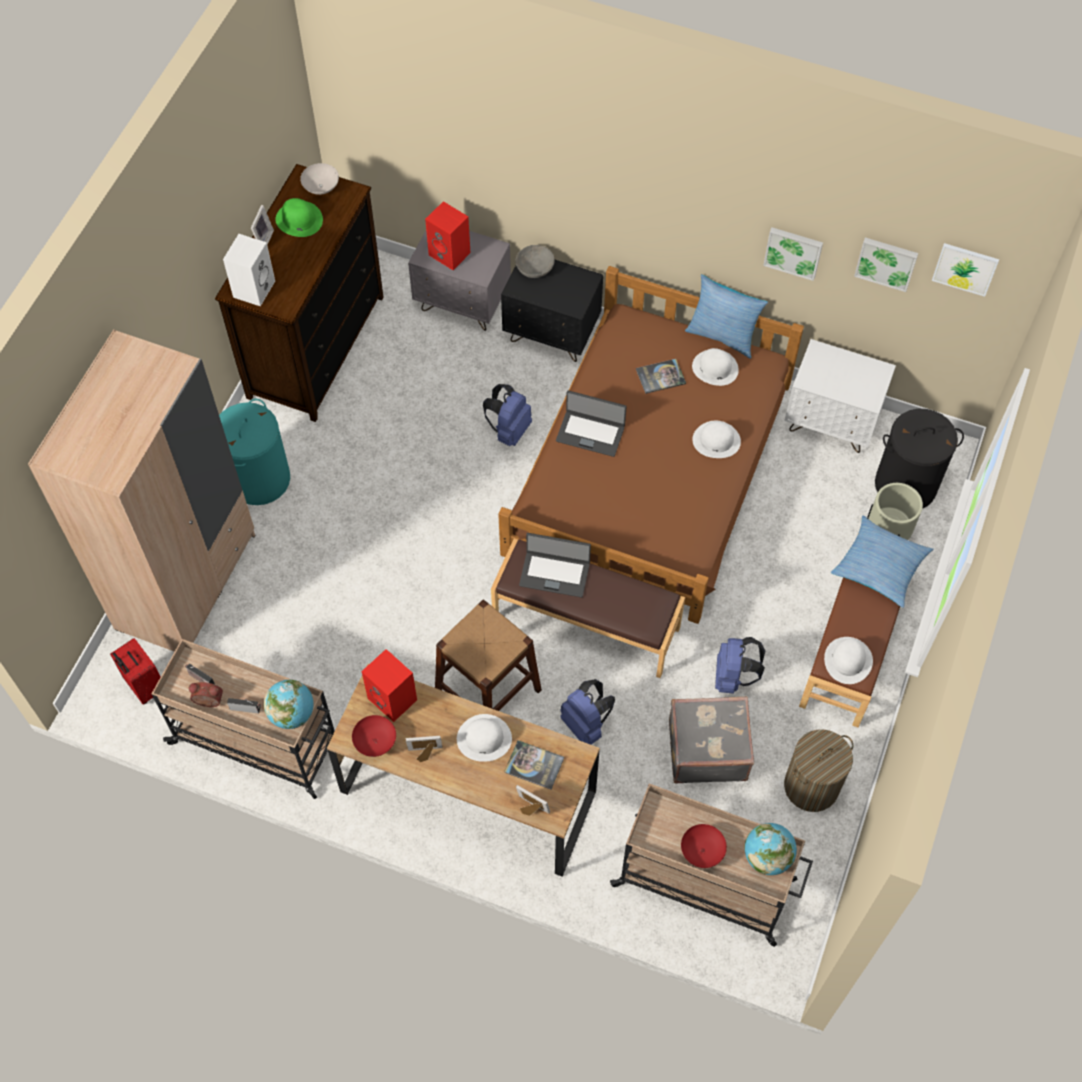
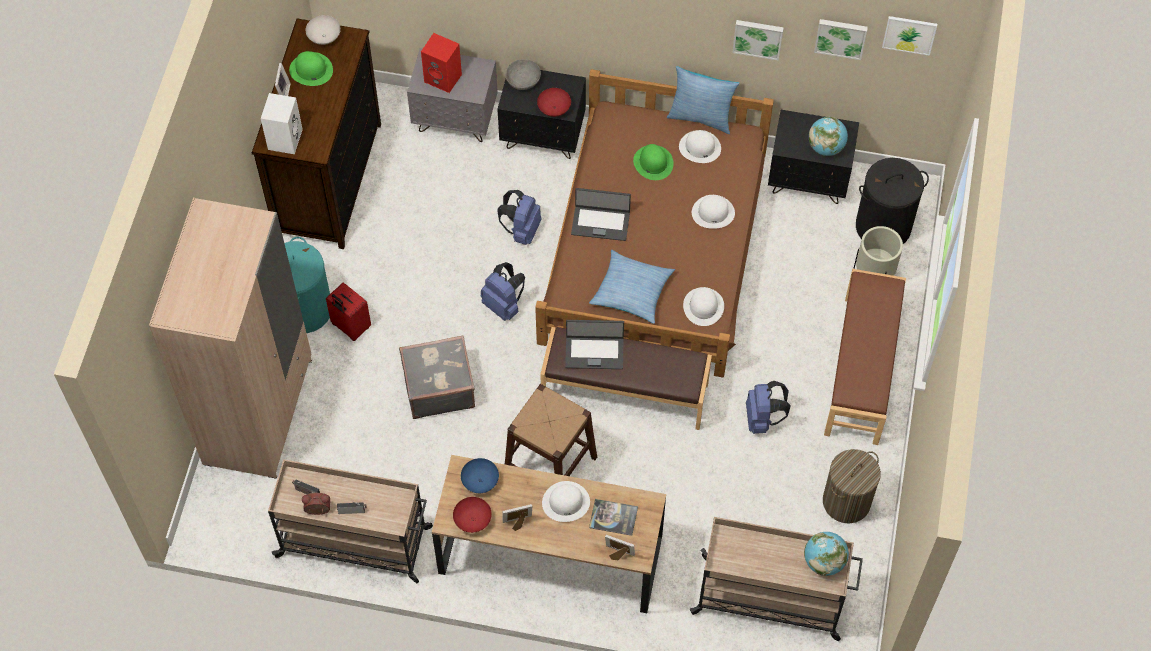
camera: 10 degrees left, 0 degrees up
red suitcase [110,638,160,704] -> red suitcase moved to [326,283,371,341]
globe [264,680,314,729] -> globe moved to [809,117,848,156]
red speaker [362,649,417,722] -> blue bowl [461,458,499,493]
blue backpack [560,679,615,745] -> blue backpack moved to [481,262,525,321]
book [636,359,686,394] -> green hat [633,144,674,180]
grey suitcase [669,696,754,784] -> grey suitcase moved to [399,335,475,419]
red bowl [681,824,727,868] -> red bowl moved to [537,88,571,117]
white nightstand [784,339,896,453] -> black nightstand [768,110,859,204]
white hat [824,637,873,684] -> white hat moved to [683,287,724,326]
pillow [831,515,934,608] -> pillow moved to [589,250,675,324]

